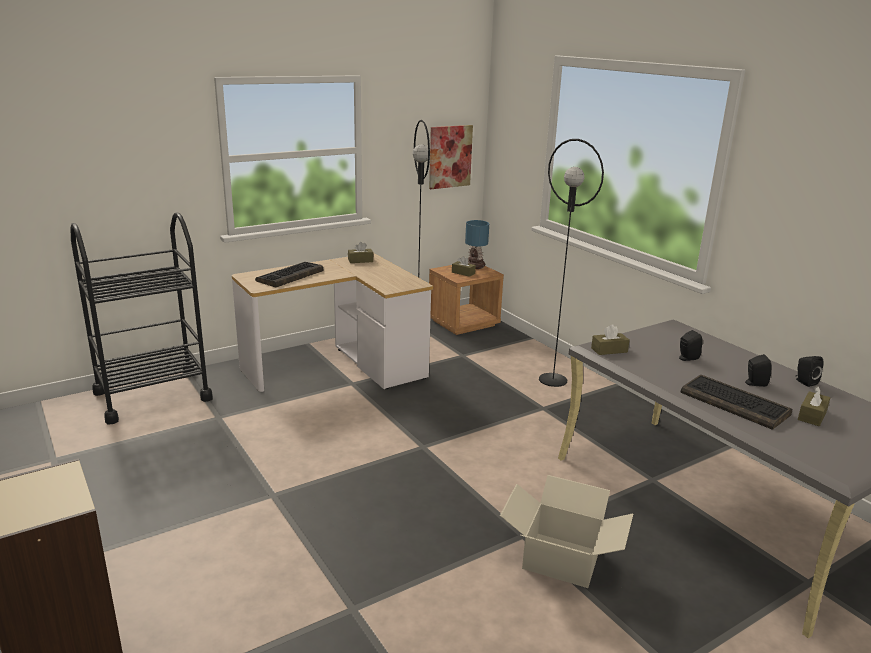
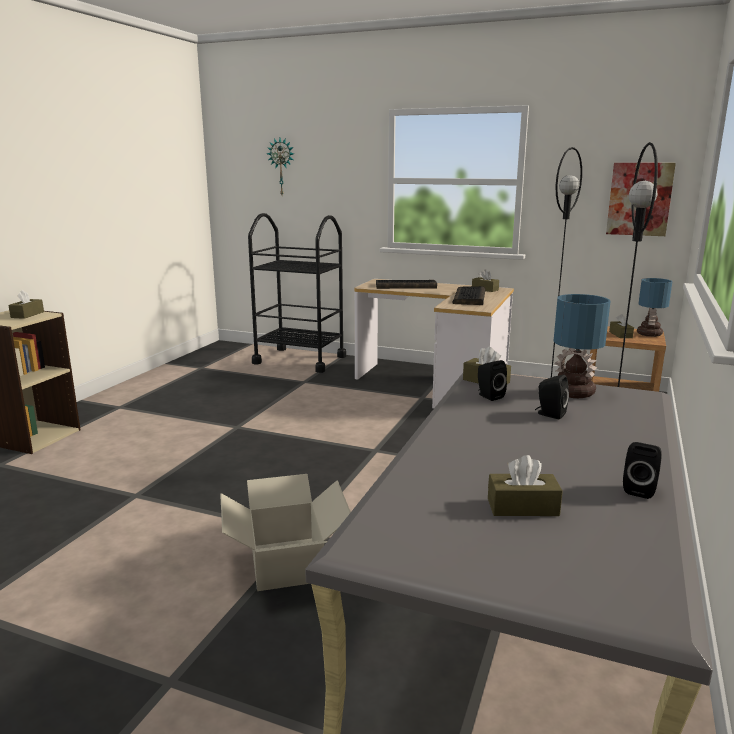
camera: 55 degrees right, 5 degrees down
keyboard [681,375,792,430] -> keyboard moved to [453,286,485,305]
black speaker [745,354,772,387] -> black speaker moved to [478,360,507,401]
none -> brown tissue box [8,290,44,319]
none -> wall clock [267,138,294,195]
none -> table lamp [553,294,611,398]

